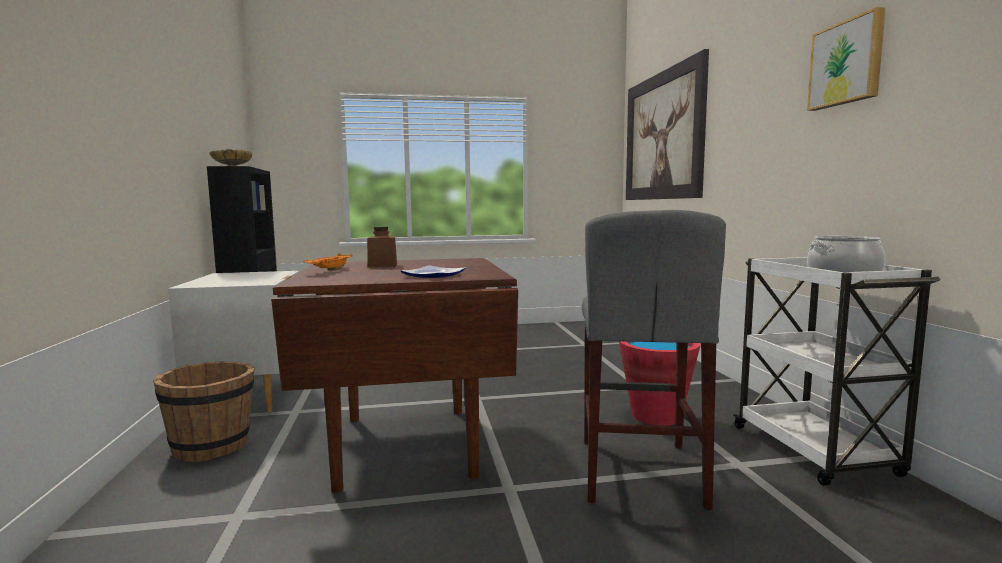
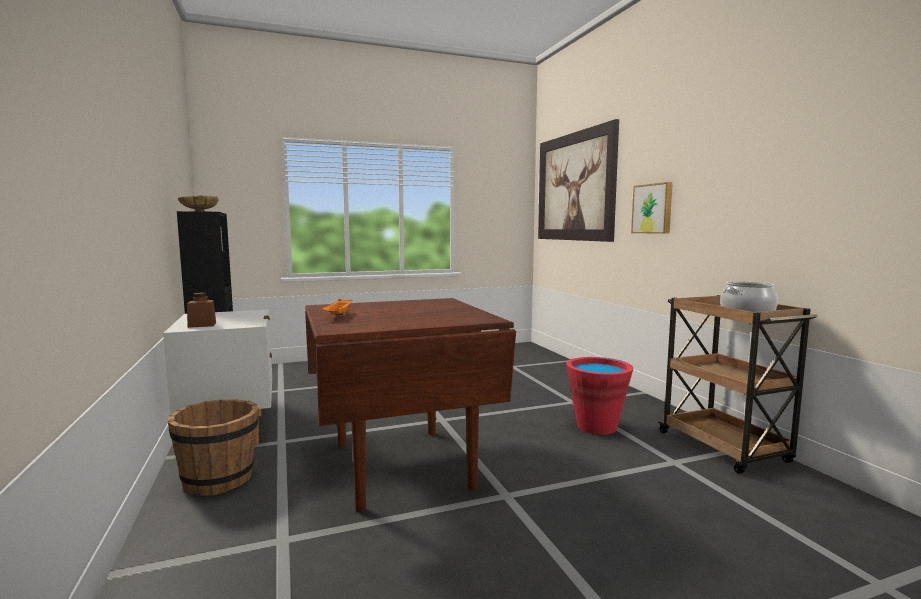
camera: 10 degrees left, 0 degrees up
brown jar [367,227,397,267] -> brown jar moved to [187,293,216,328]
plate [400,265,466,278] -> none
grey stool [582,210,726,510] -> none
white cart [733,257,940,486] -> brown cart [658,295,818,474]
picture [807,7,886,111] -> picture moved to [631,182,673,234]

